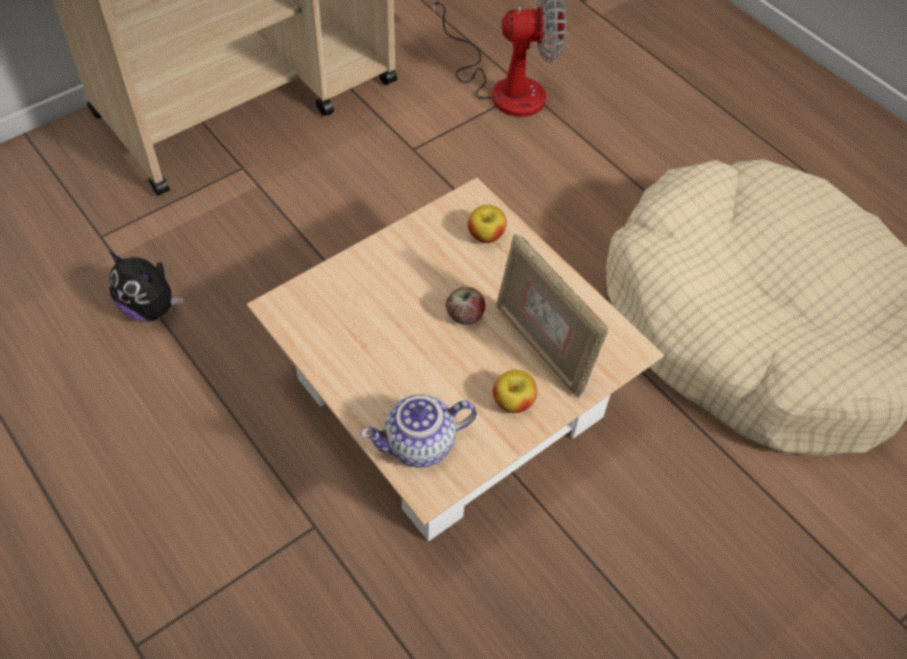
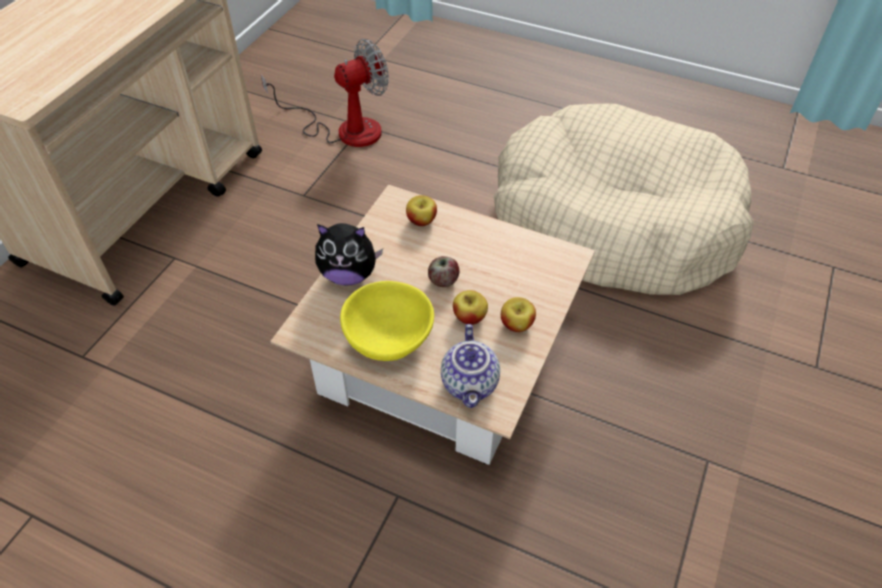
camera: 25 degrees left, 5 degrees down
plush toy [109,252,184,322] -> plush toy moved to [315,223,383,286]
teapot [360,394,477,468] -> teapot turned 45 degrees counterclockwise [441,324,500,408]
picture frame [496,234,608,398] -> none
none -> yellow bowl [340,281,434,361]
none -> apple [453,290,488,325]

